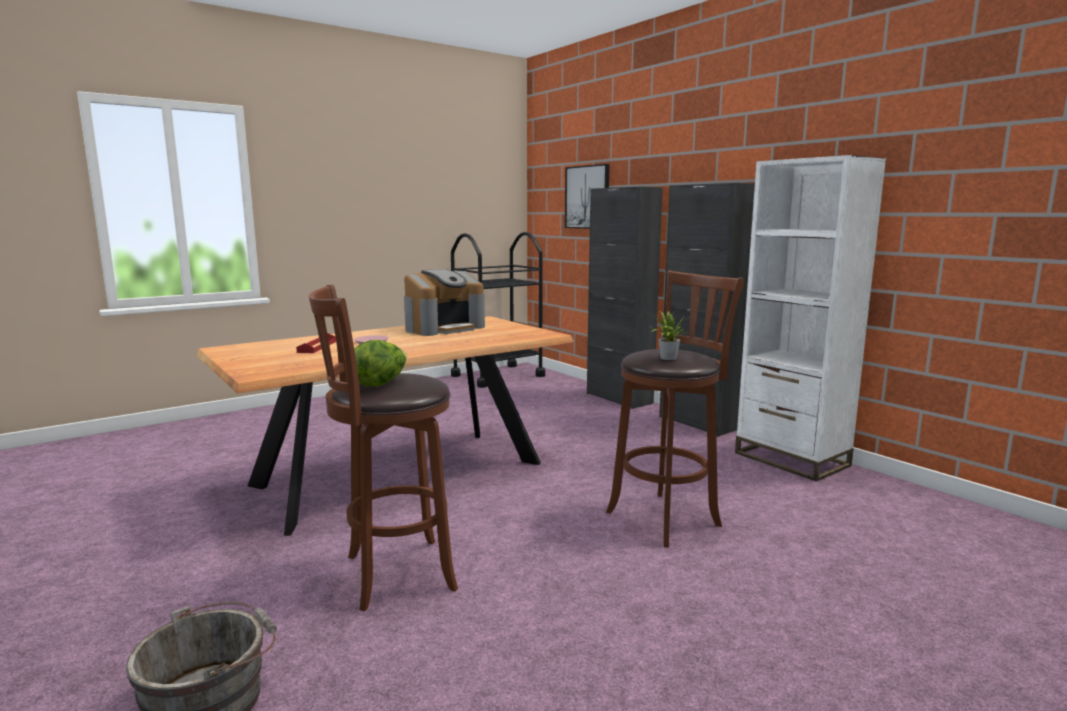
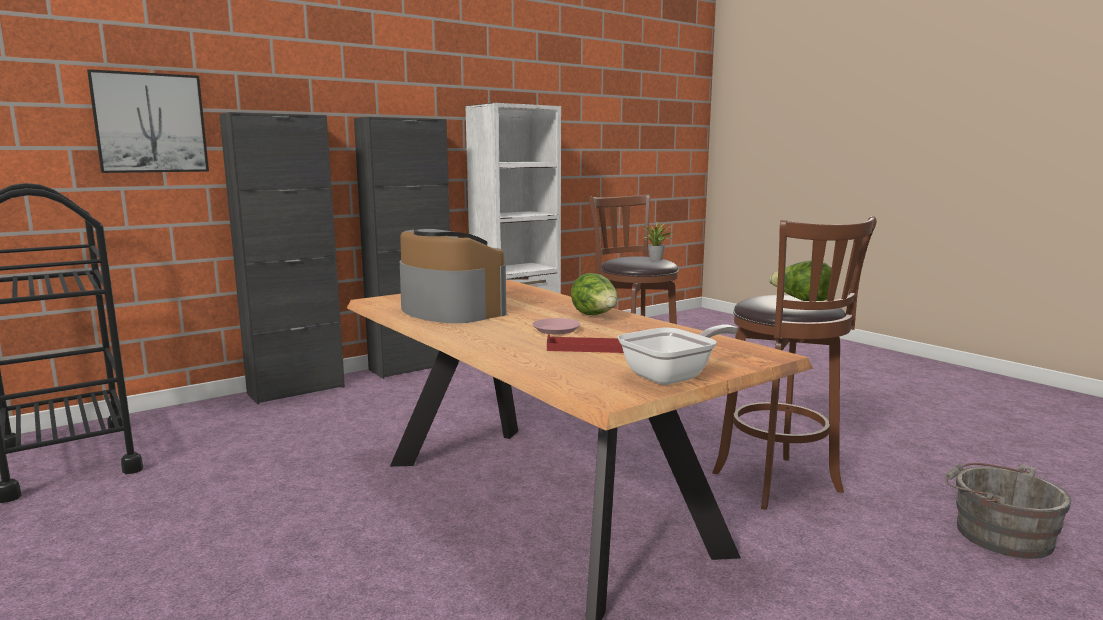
camera: 90 degrees left, 0 degrees up
none -> lettuce [571,273,618,315]
none -> frying pan [618,324,738,385]

